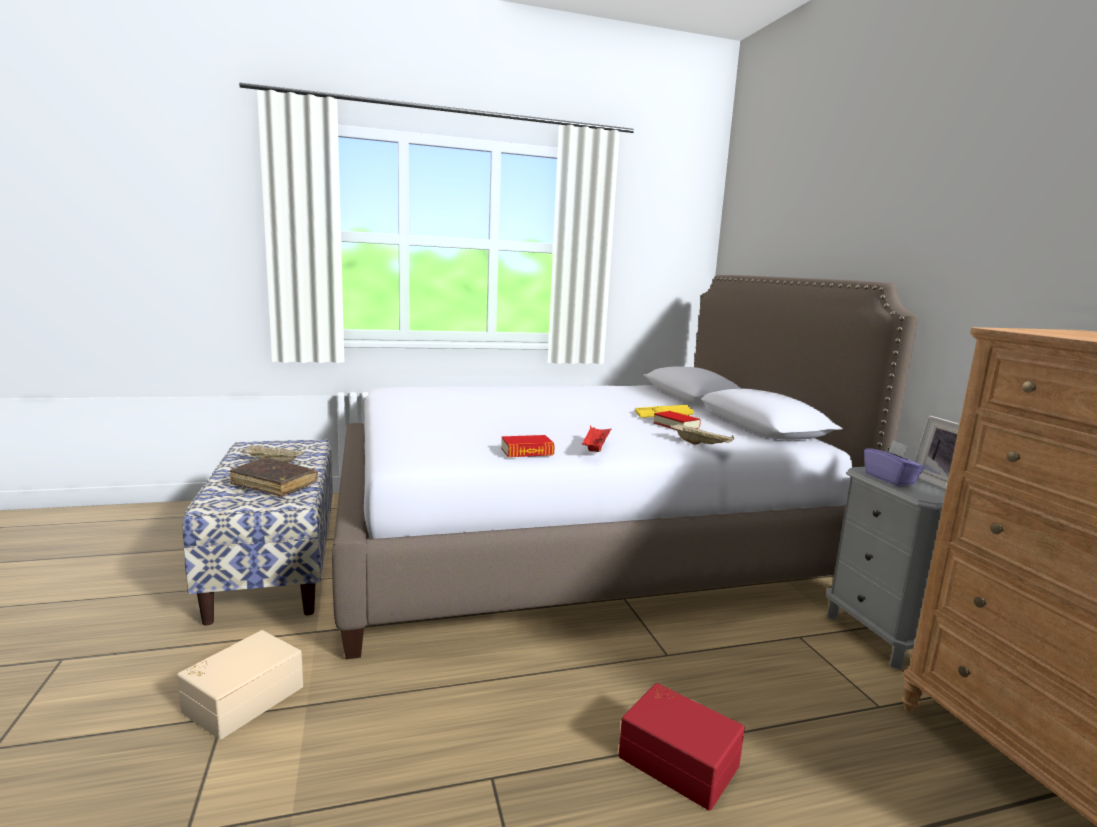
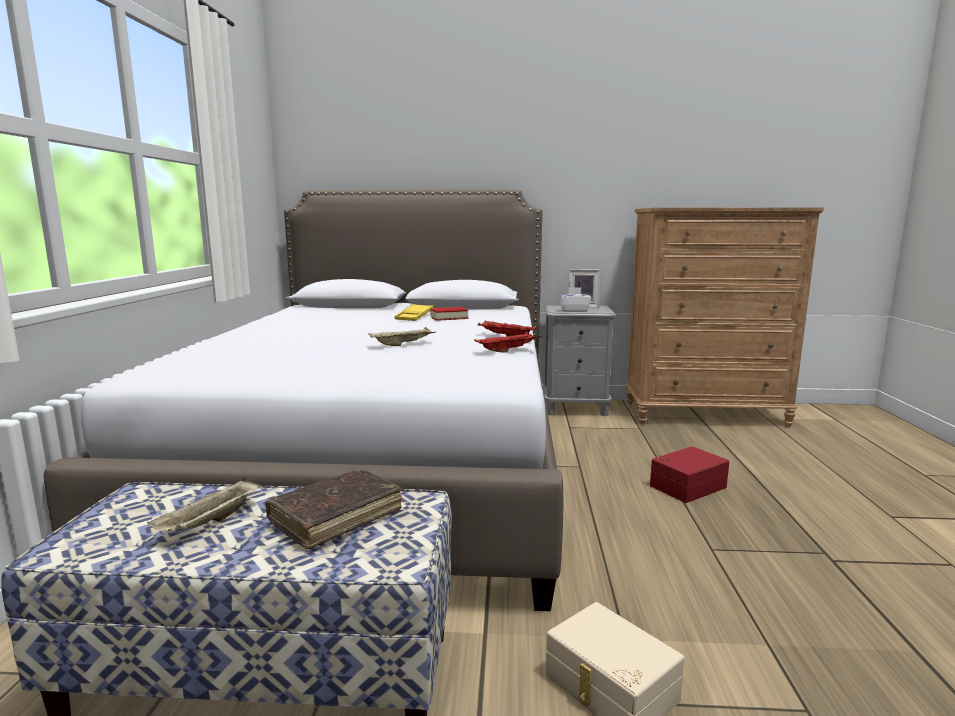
camera: 70 degrees left, 0 degrees up
book [501,435,555,457] -> red tray [474,331,542,353]
beige tray [670,424,734,445] -> beige tray moved to [368,327,436,346]
purple tissue box [864,441,924,486] -> white tissue box [559,287,591,312]

